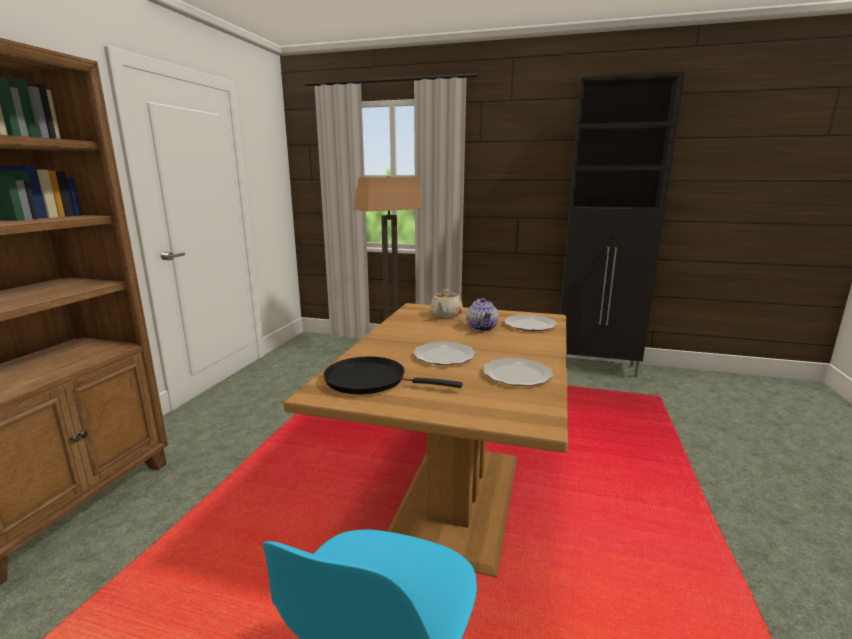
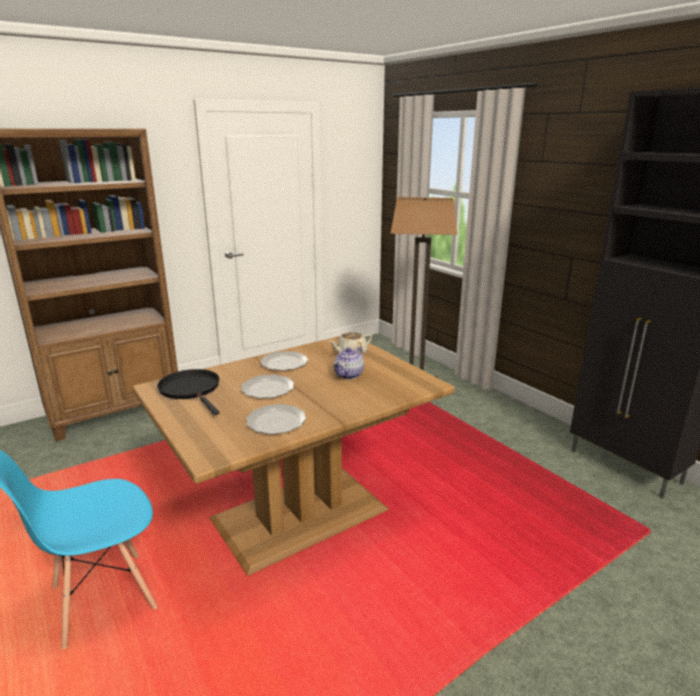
camera: 40 degrees right, 5 degrees up
plate [504,315,557,331] -> plate moved to [260,351,308,371]

